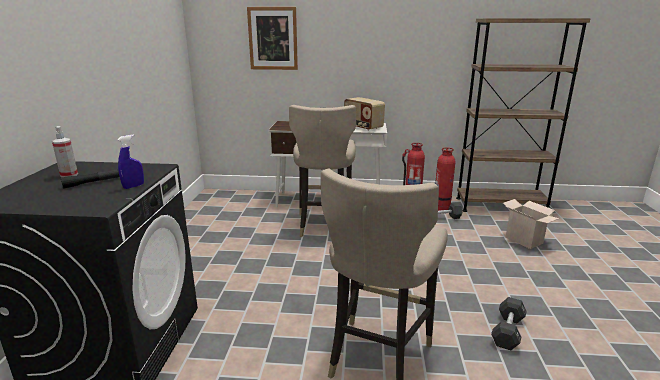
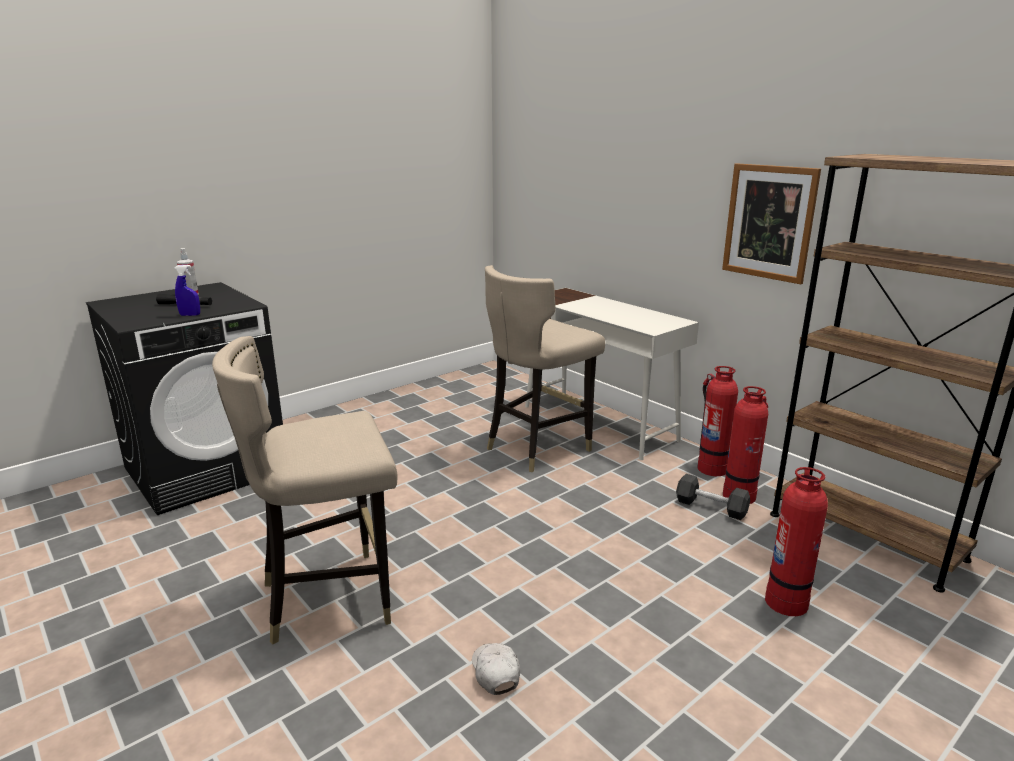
camera: 45 degrees right, 0 degrees up
picture [247,7,298,70] -> picture moved to [722,163,821,284]
radio [344,97,385,131] -> none
black dumbbell [491,297,527,350] -> white cap [472,643,520,695]
cardboard box [503,199,559,249] -> fire extinguisher [765,467,828,616]

